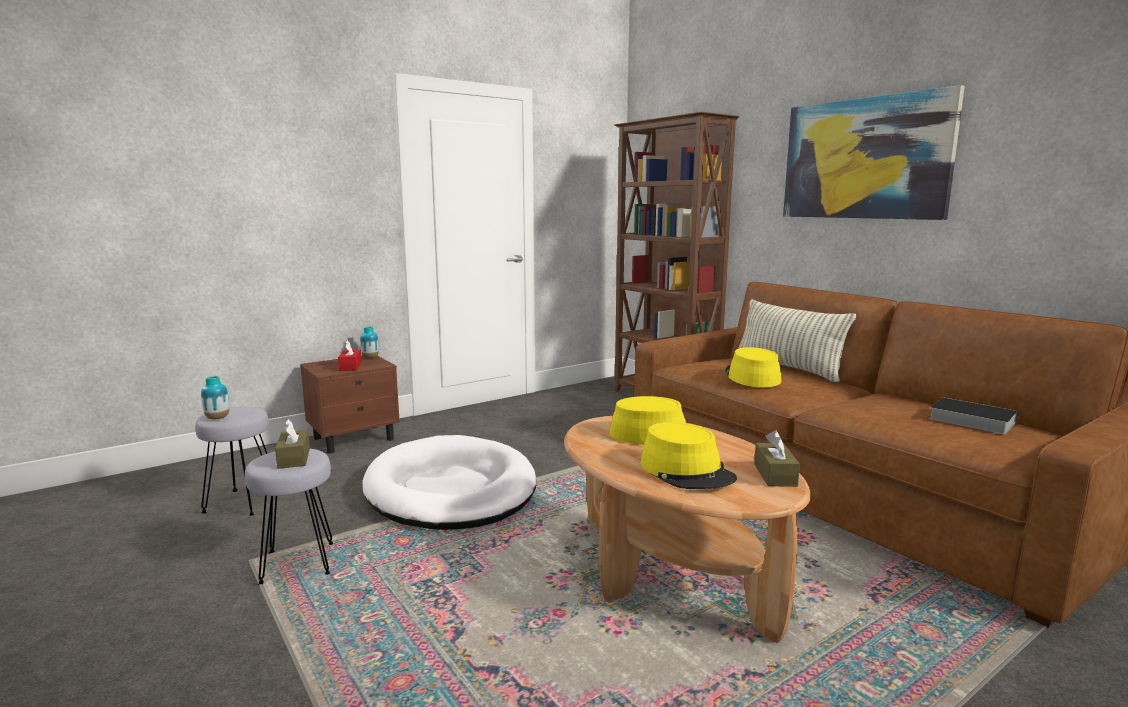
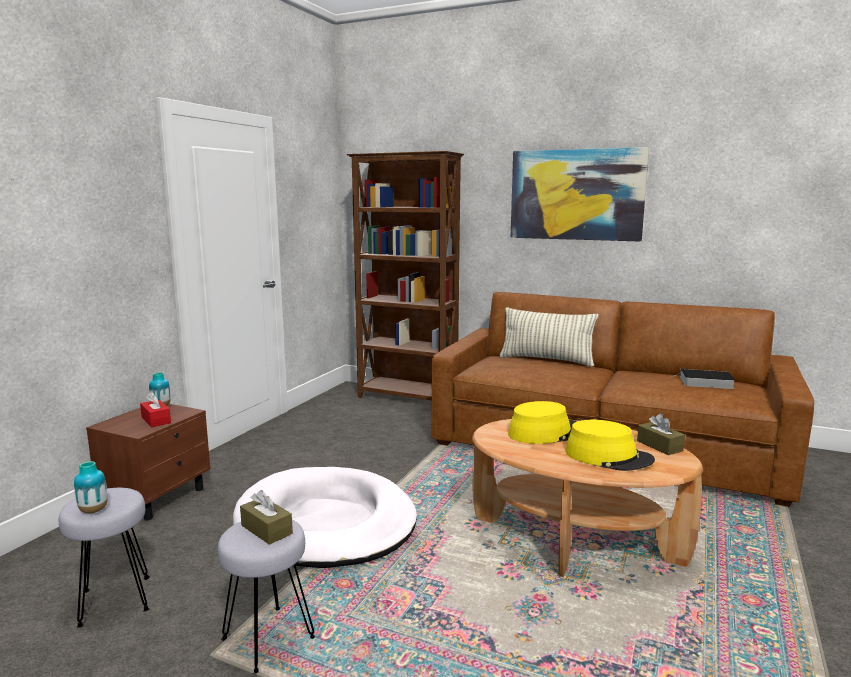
camera: 30 degrees left, 0 degrees up
yellow hat [725,347,782,387] -> none

